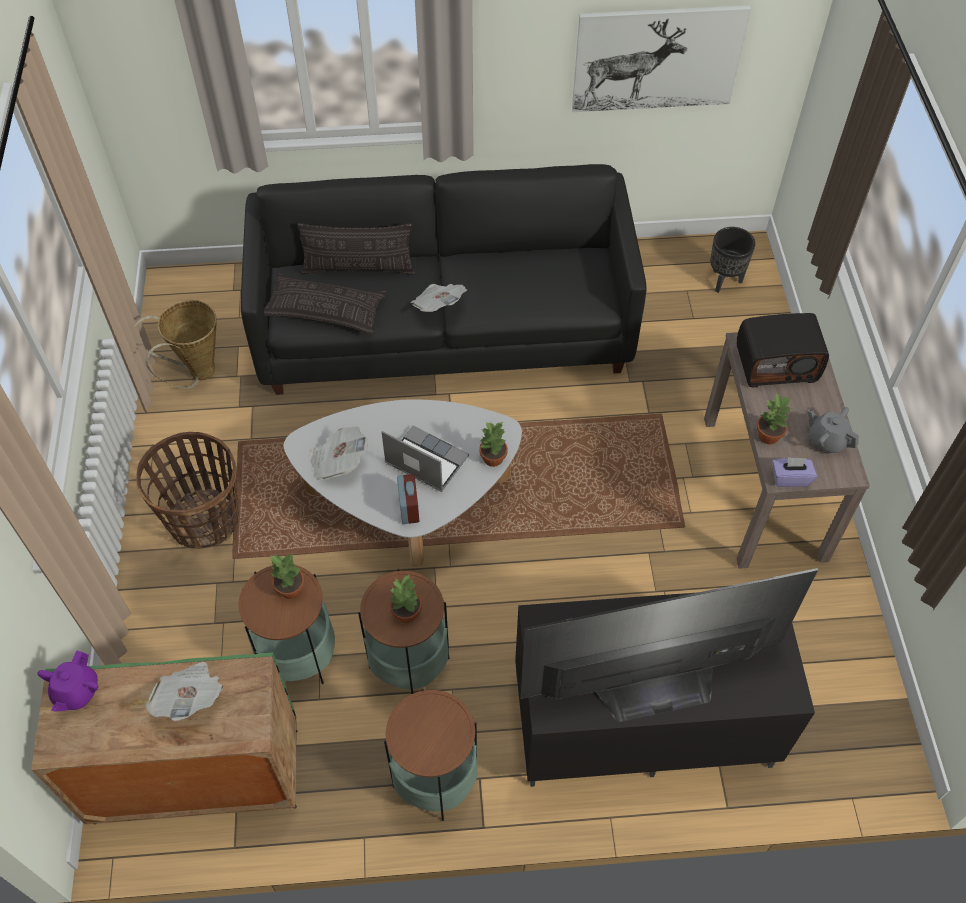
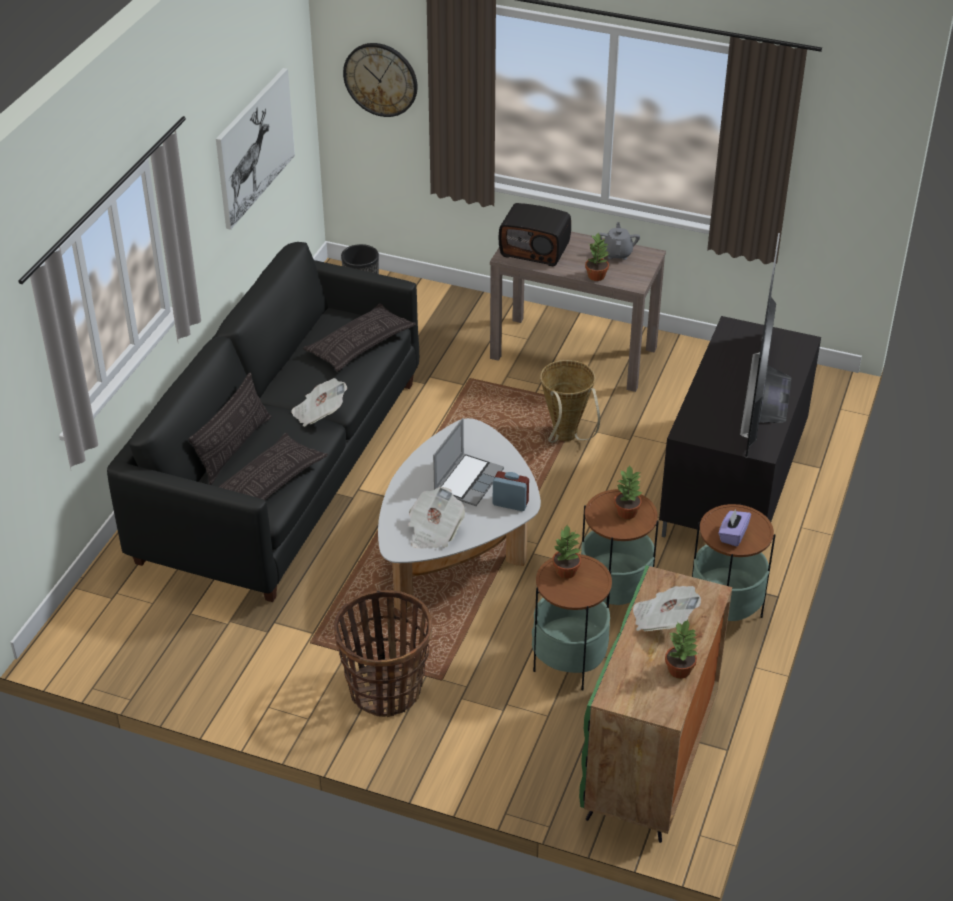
camera: 65 degrees left, 15 degrees down
purple teapot [37,651,98,712] -> none
basket [131,300,217,388] -> basket moved to [540,360,600,443]
laptop [382,426,469,492] -> laptop turned 150 degrees clockwise [433,418,504,506]
potted plant [479,422,508,467] -> potted plant moved to [665,620,699,679]
radio [737,313,829,387] -> radio turned 90 degrees clockwise [499,203,571,267]
purple tissue box [772,457,817,487] -> purple tissue box moved to [718,509,751,546]
grey teapot [807,407,859,454] -> grey teapot turned 120 degrees clockwise [598,222,640,260]
none -> pillow [303,304,416,372]
none -> wall clock [343,43,418,117]

